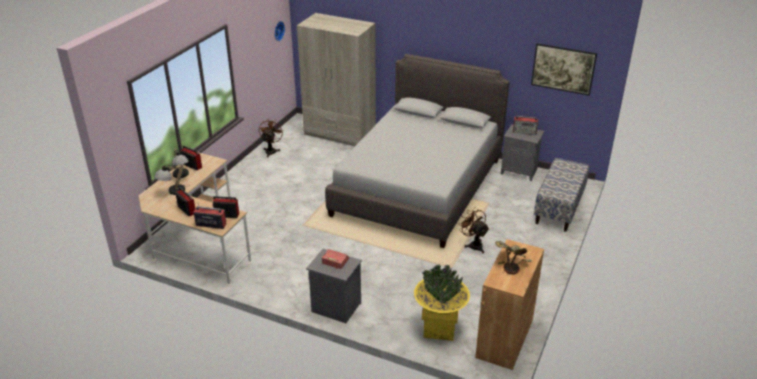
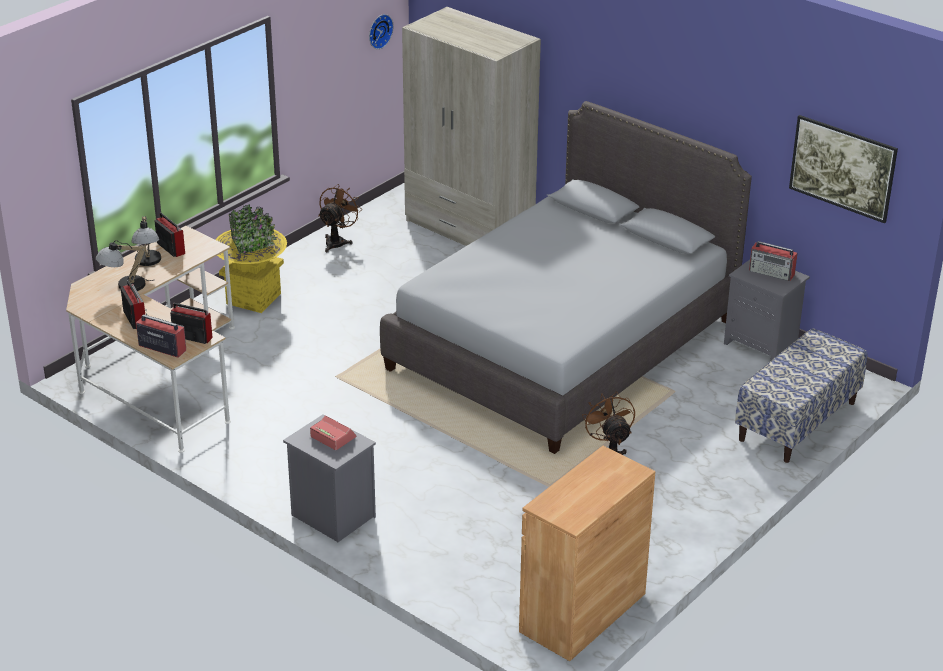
camera: 15 degrees right, 0 degrees up
yellow planter [414,265,470,341] -> yellow planter moved to [215,204,287,313]
potted plant [495,241,532,274] -> none

